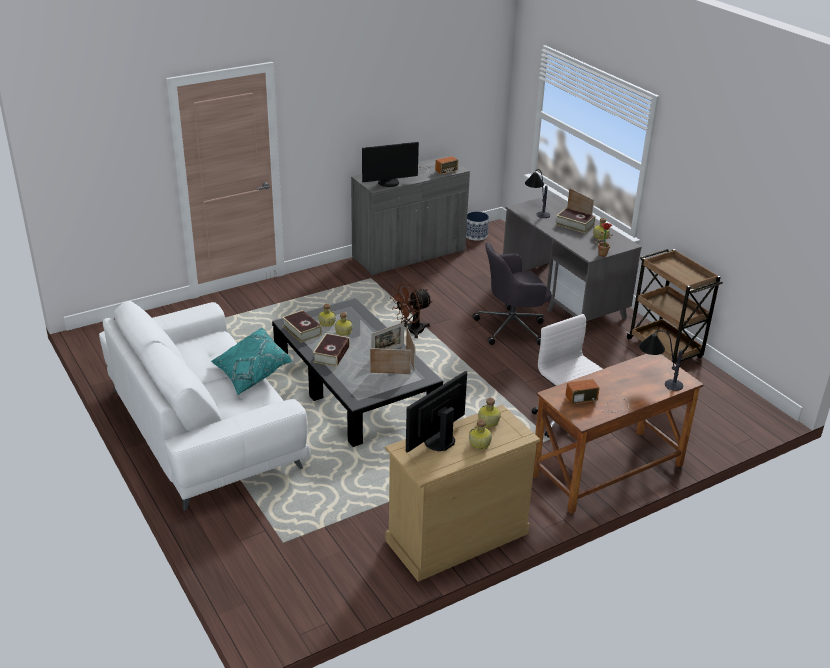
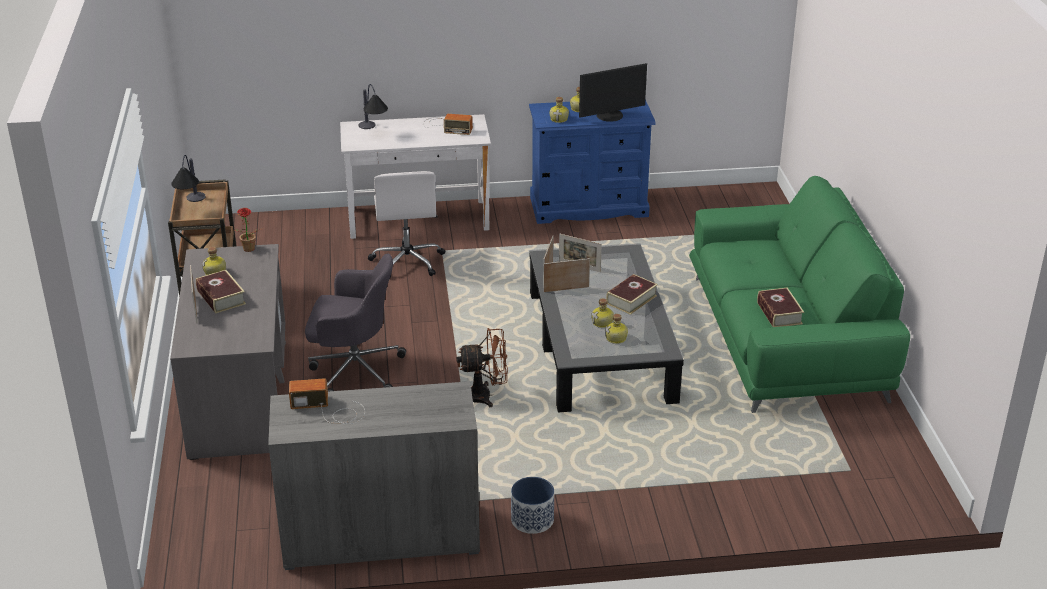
camera: 155 degrees left, 0 degrees up
white sofa [99,301,311,511] -> green sofa [689,176,910,413]
turquoise pillow [211,328,292,395] -> none
book [282,310,322,343] -> book moved to [757,287,804,327]
monitor [362,142,419,187] -> none
beige dresser [385,405,540,582] -> blue dresser [529,99,656,224]
planter [466,211,489,241] -> planter moved to [511,477,554,534]
table lamp [525,169,550,218] -> table lamp moved to [171,155,206,202]
brown desk [533,354,704,514] -> white desk [340,114,491,239]

